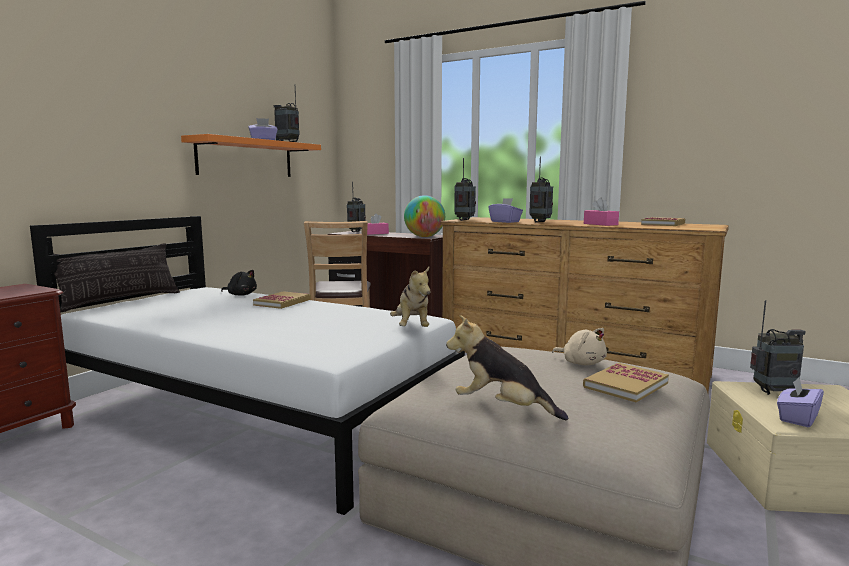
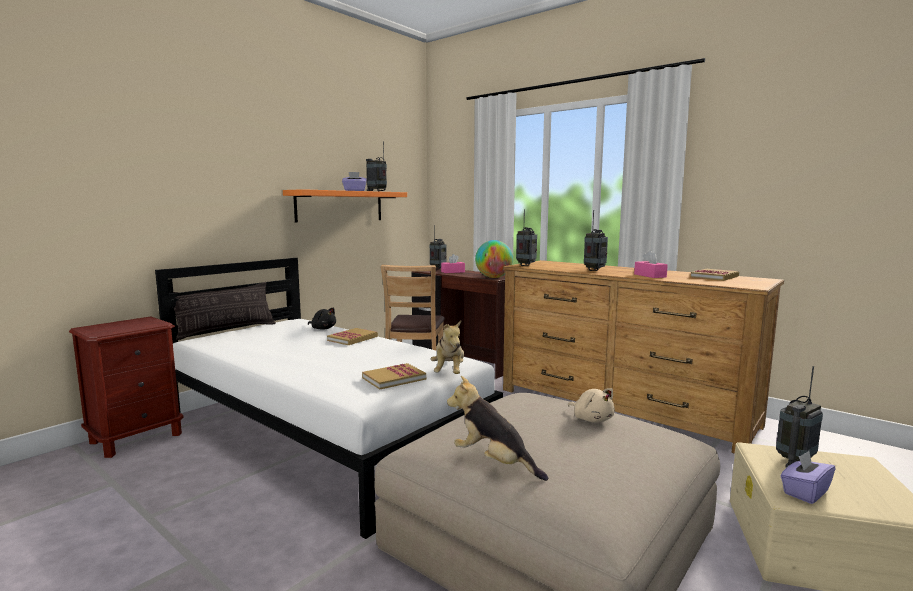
camera: 10 degrees right, 0 degrees up
purple tissue box [489,198,523,223] -> none
book [583,363,669,402] -> book moved to [362,363,426,389]
radio [750,300,806,395] -> radio turned 135 degrees clockwise [776,366,823,468]

